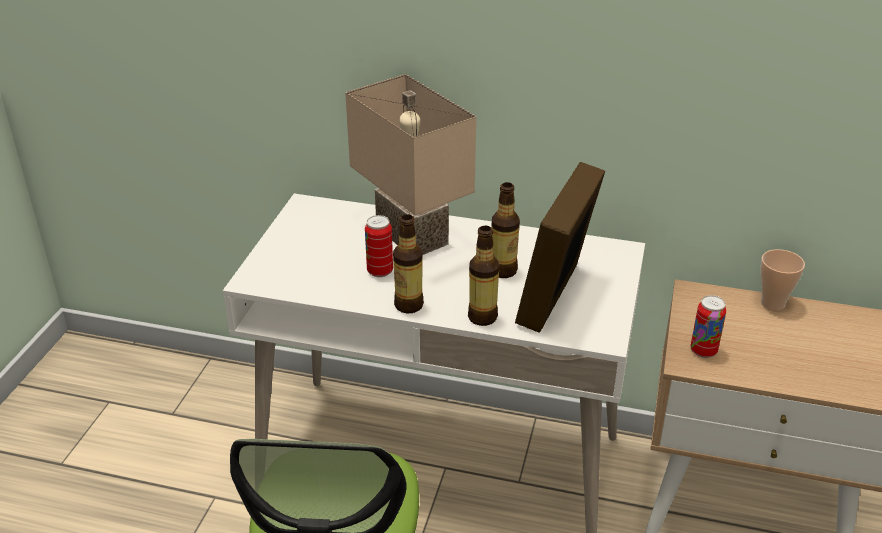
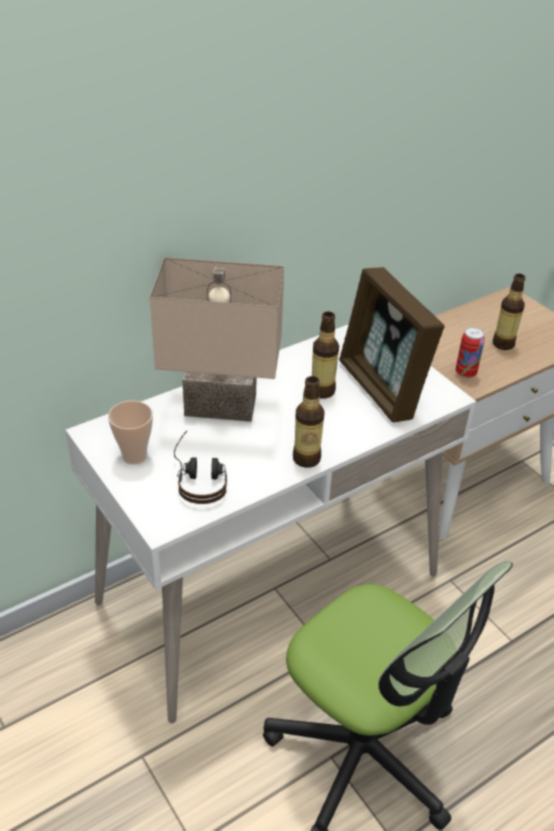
camera: 50 degrees left, 5 degrees up
can [365,215,393,277] -> none
bottle [468,226,499,326] -> bottle moved to [493,274,526,350]
cup [761,249,805,311] -> cup moved to [108,401,153,464]
none -> headphones [174,430,227,504]

